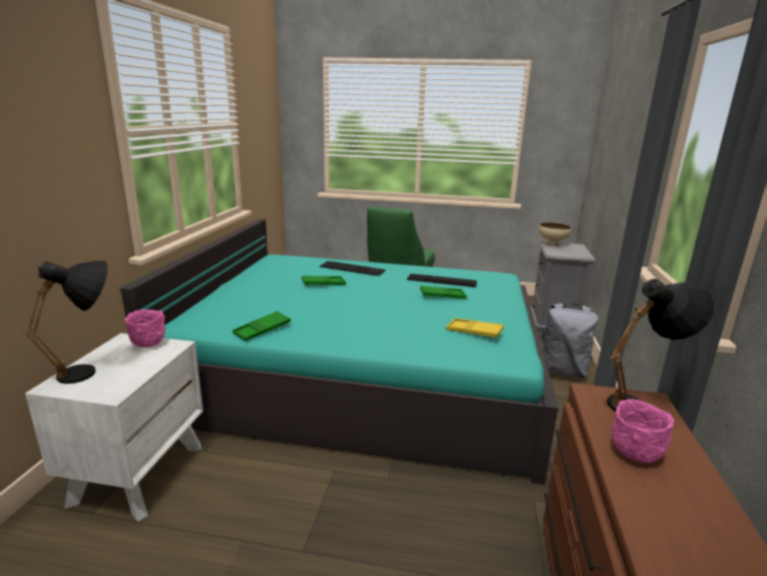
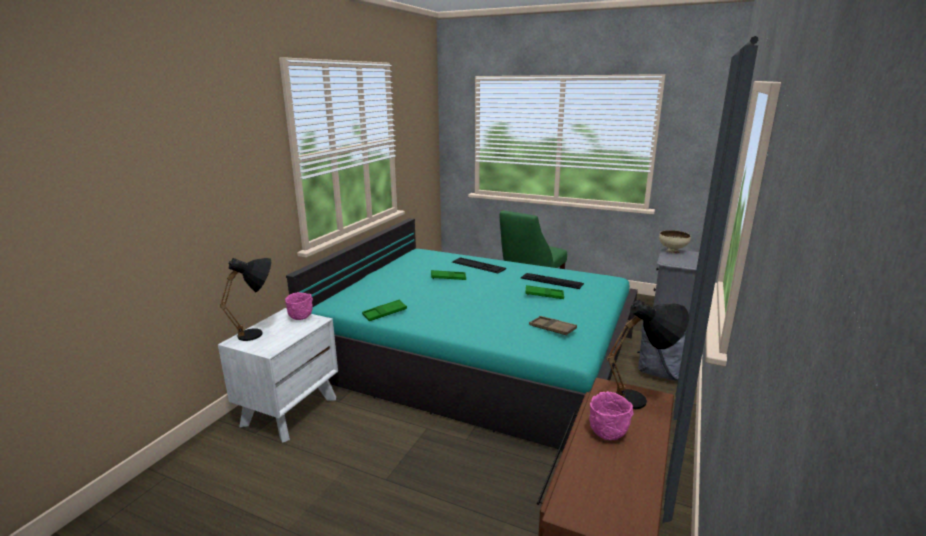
camera: 15 degrees right, 0 degrees up
yellow tray [446,318,504,338] -> brown tray [529,316,577,336]

